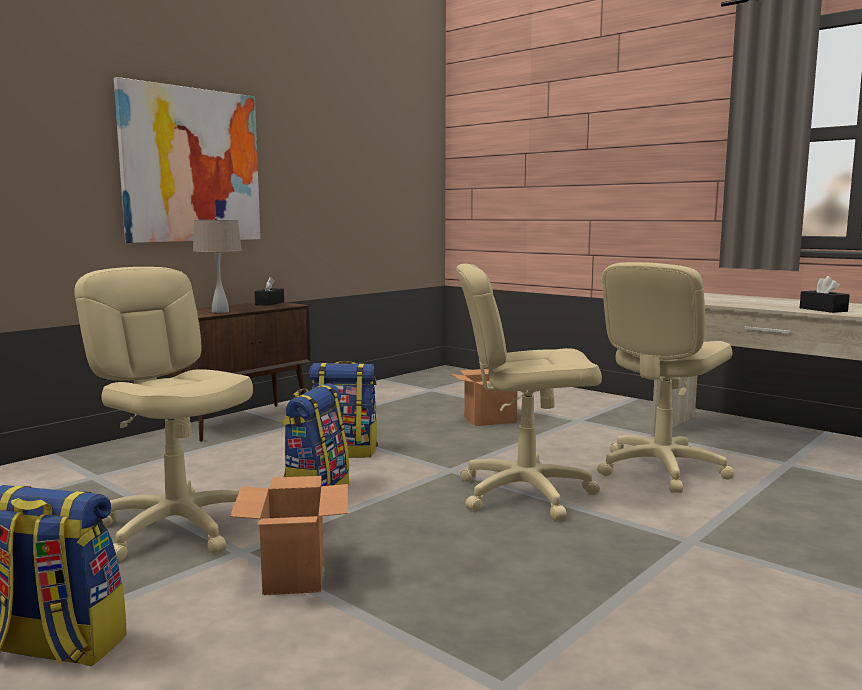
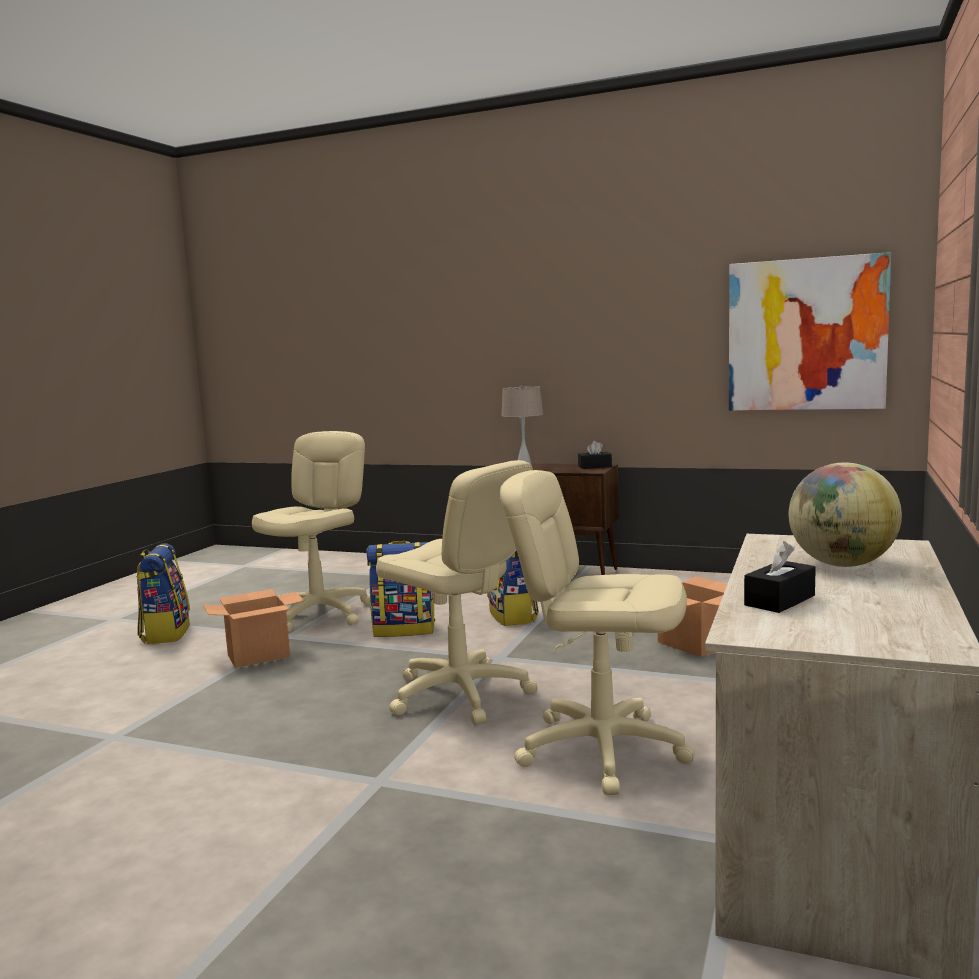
camera: 70 degrees right, 0 degrees up
picture [114,77,261,243] -> picture moved to [729,252,891,411]
beige office chair [456,264,602,520] -> beige office chair turned 150 degrees clockwise [376,460,537,725]
none -> globe [789,462,902,567]

